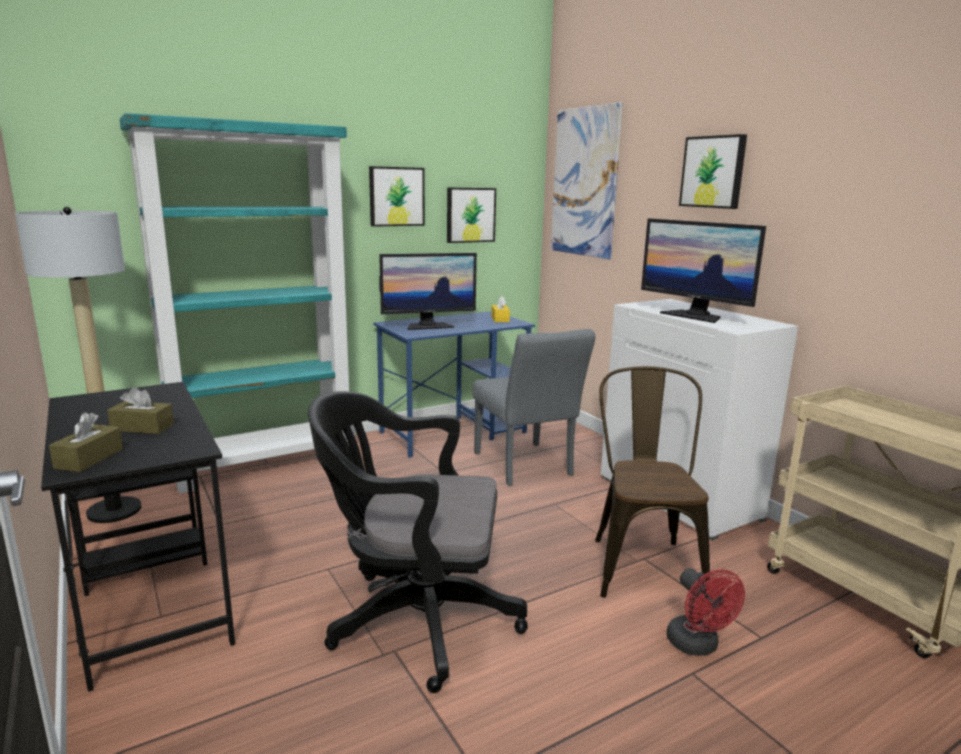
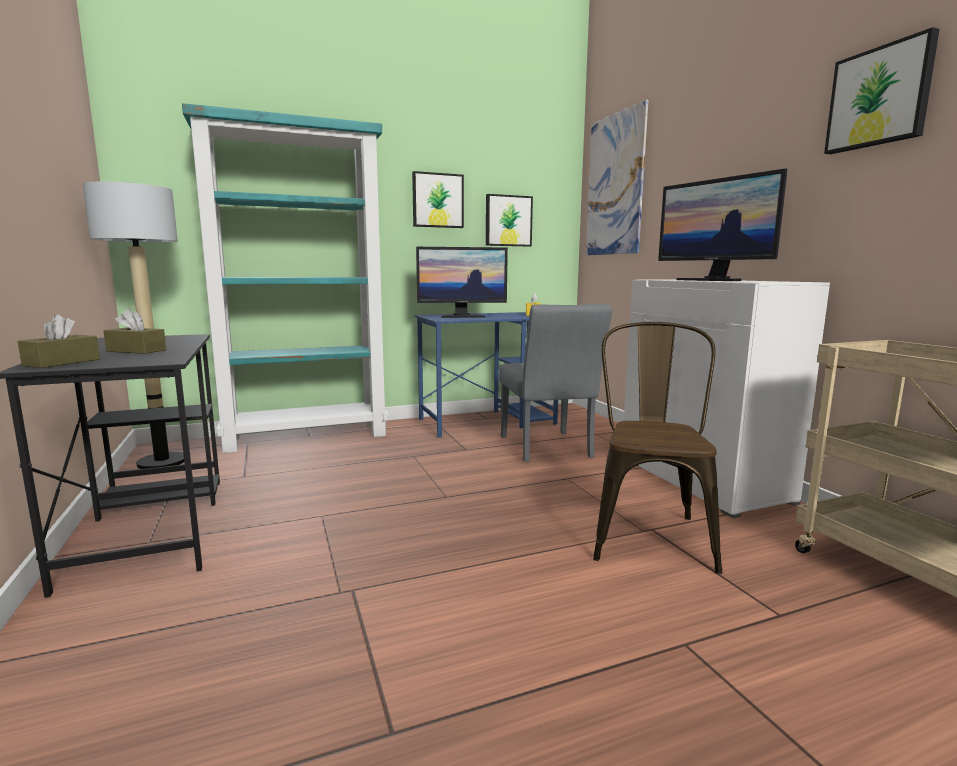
camera: 10 degrees right, 5 degrees down
black office chair [308,391,528,693] -> none
red fan [667,568,745,656] -> none
picture [679,134,747,209] -> picture moved to [824,27,940,154]

